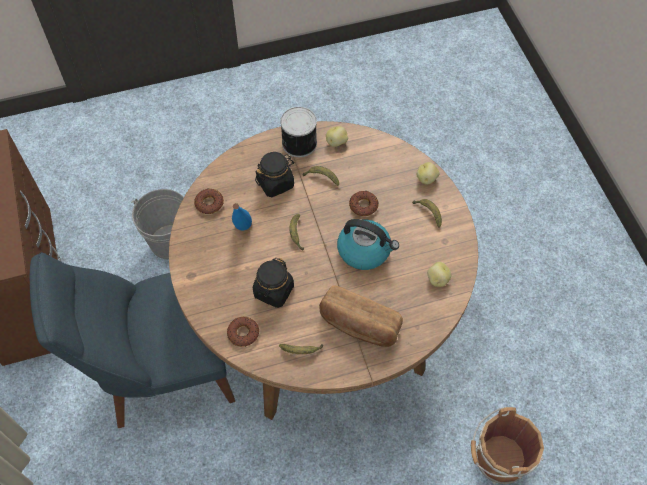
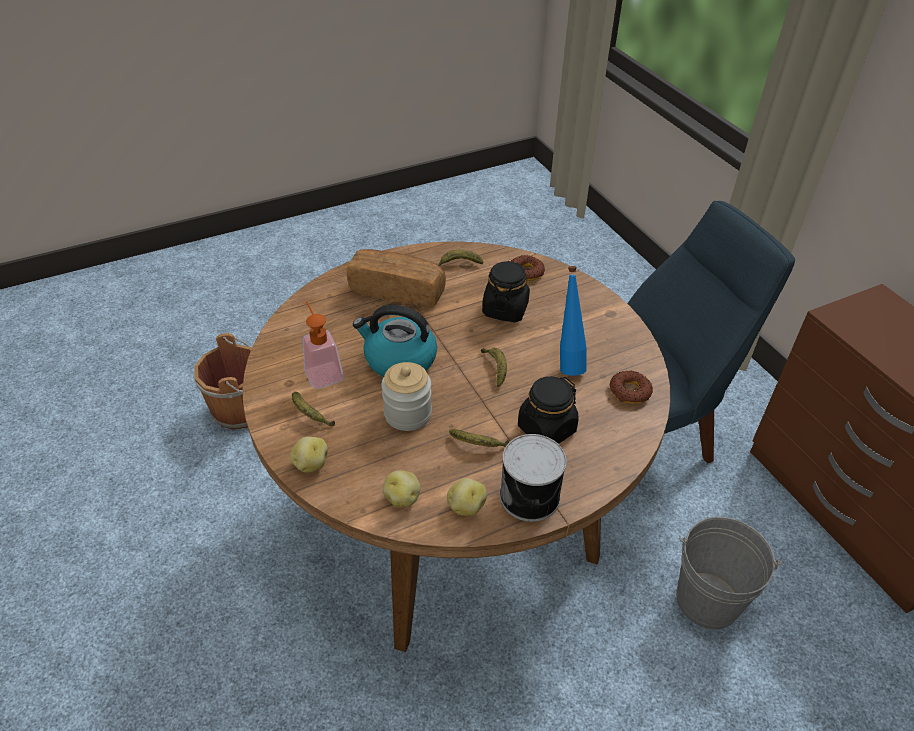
camera: 170 degrees right, 15 degrees down
donut [349,191,379,216] -> jar [381,362,432,431]
potato [427,262,451,287] -> potato moved to [383,470,421,507]
none -> soap dispenser [303,301,344,389]

